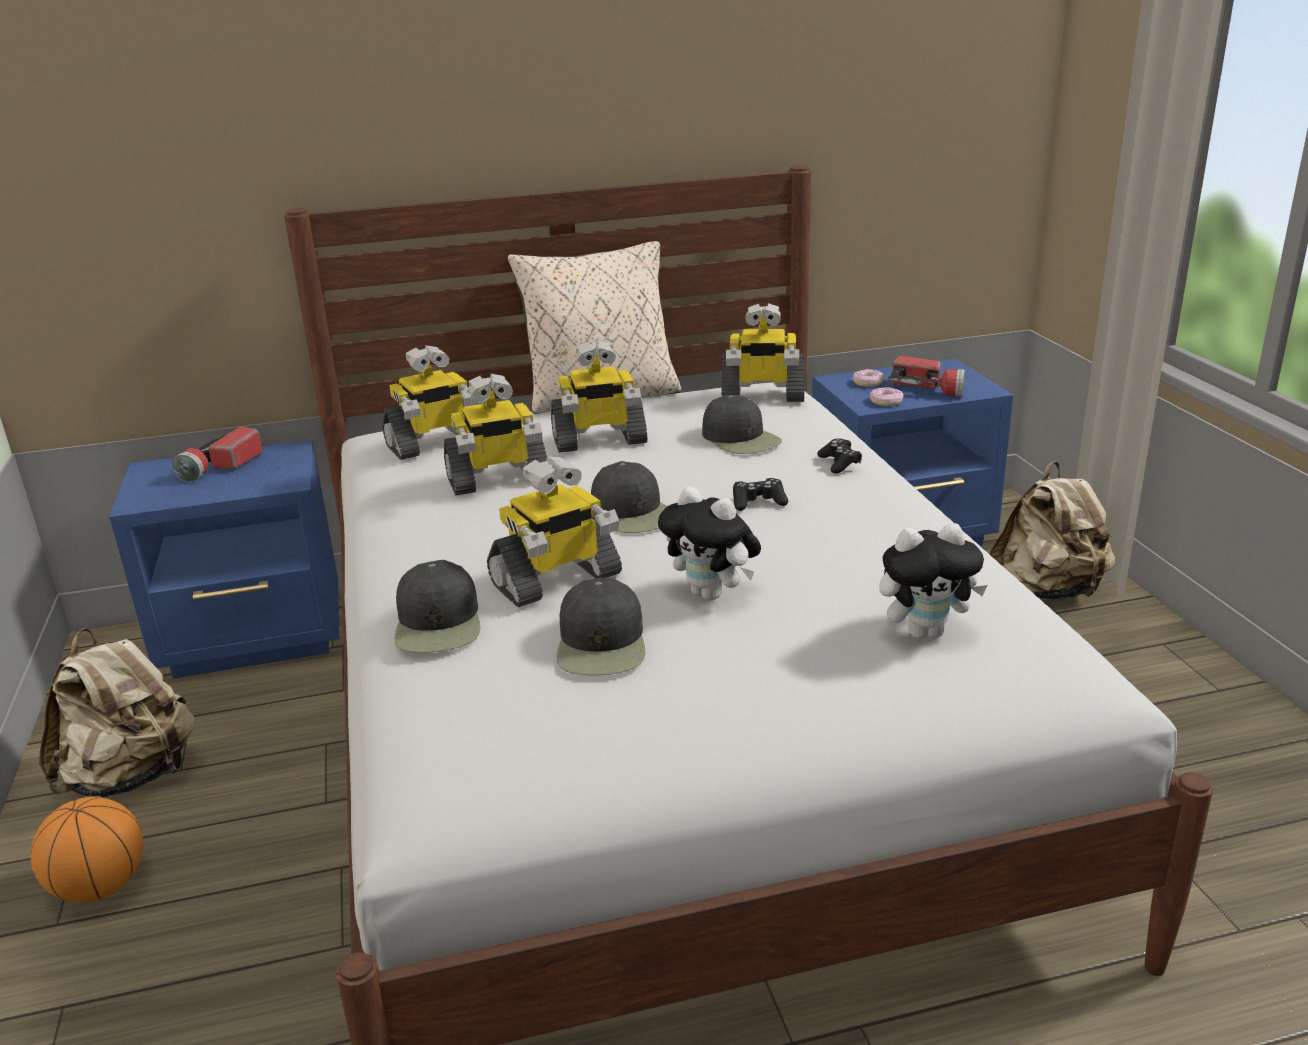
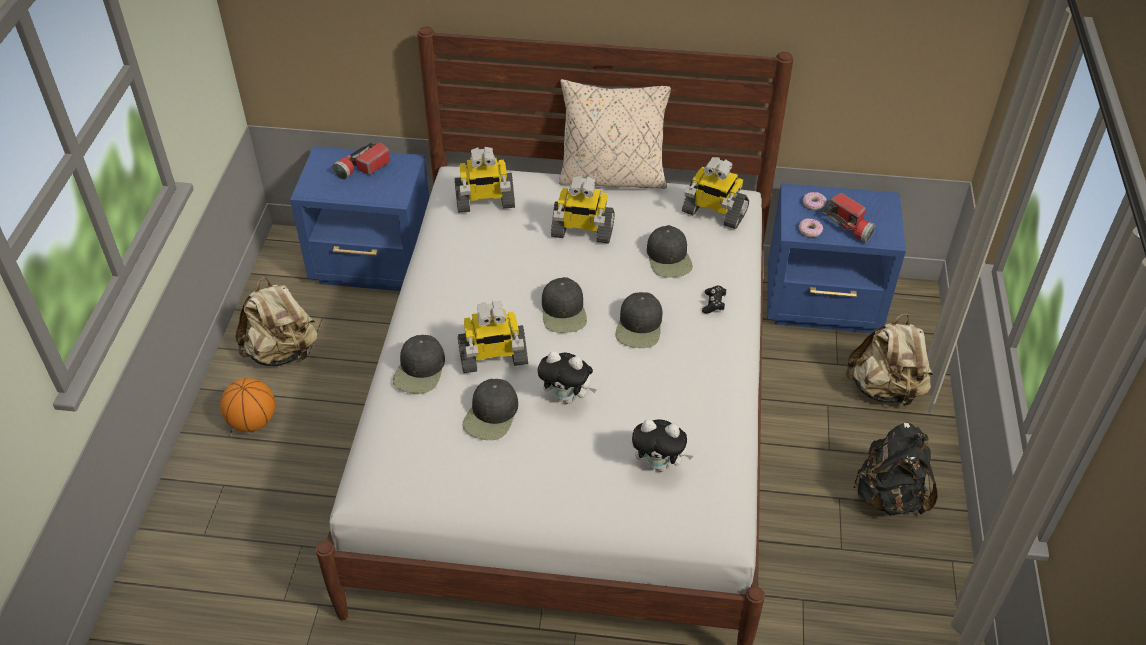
camera: 20 degrees right, 20 degrees up
toy robot [444,374,547,496] -> none
plush toy [658,486,761,601] -> plush toy turned 45 degrees counterclockwise [538,351,597,404]
black game controller [733,478,788,511] -> black cap [616,292,662,348]
none -> black backpack [853,422,938,516]

